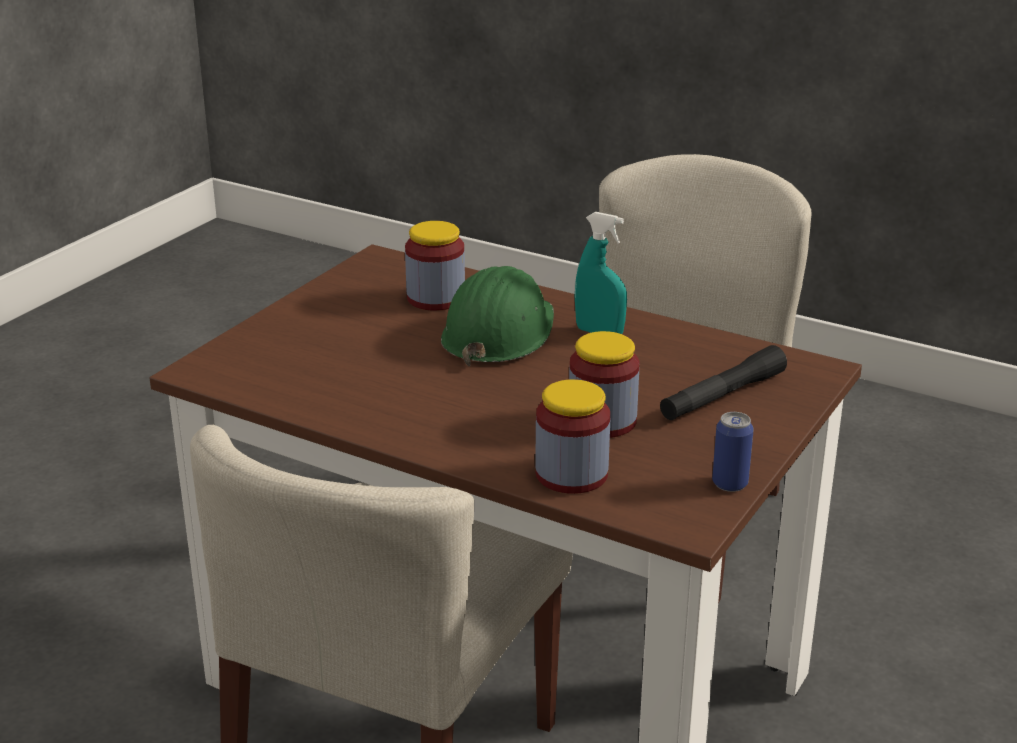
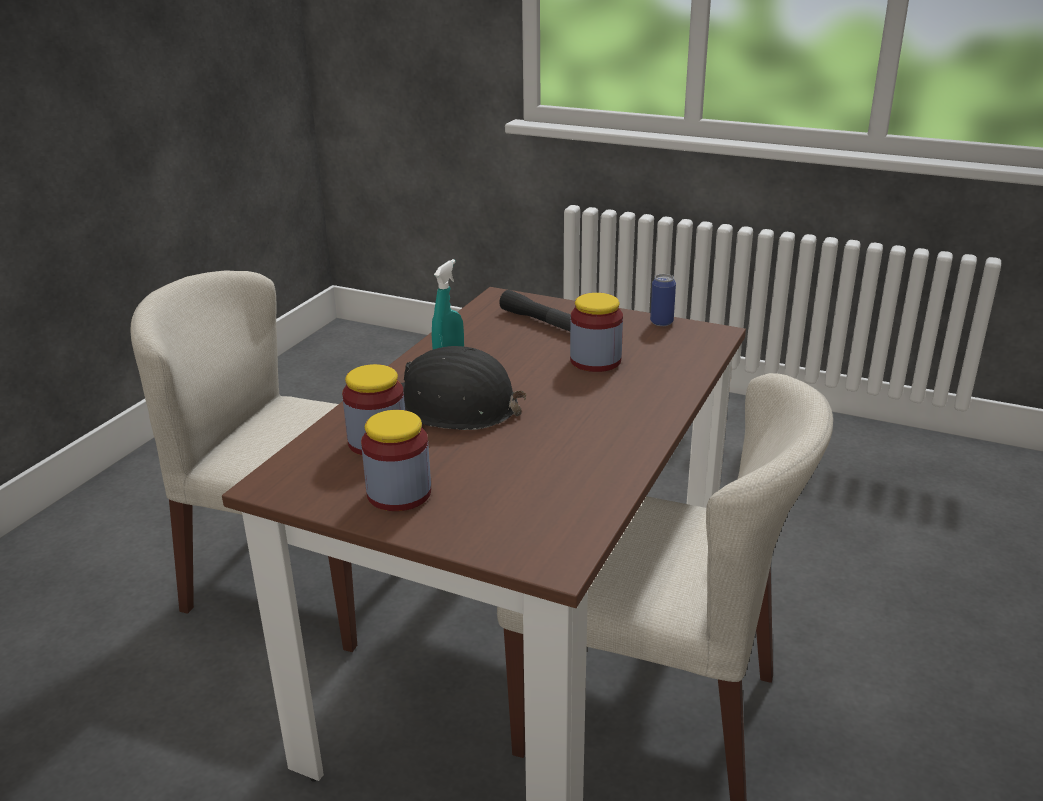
camera: 95 degrees left, 0 degrees up
green hard hat [441,266,554,366] -> black hard hat [401,346,527,430]
jar [535,379,610,494] -> jar moved to [361,410,431,511]

